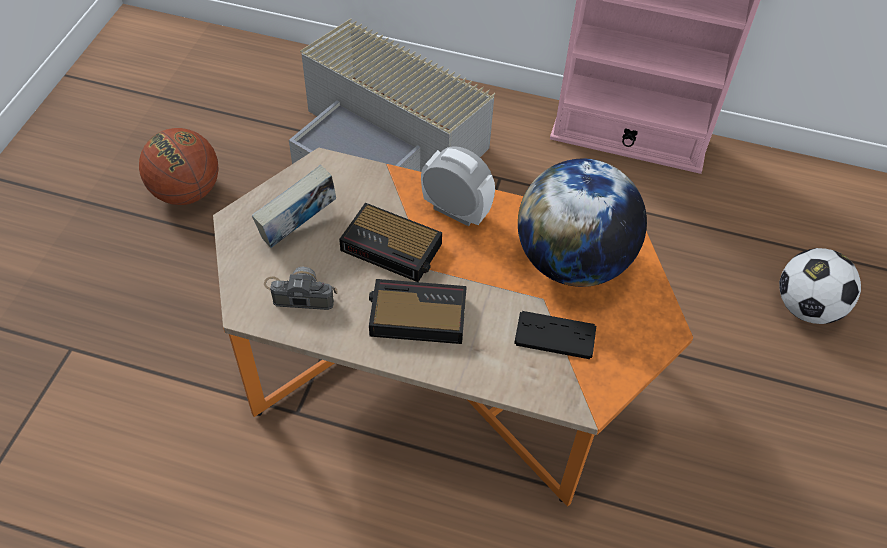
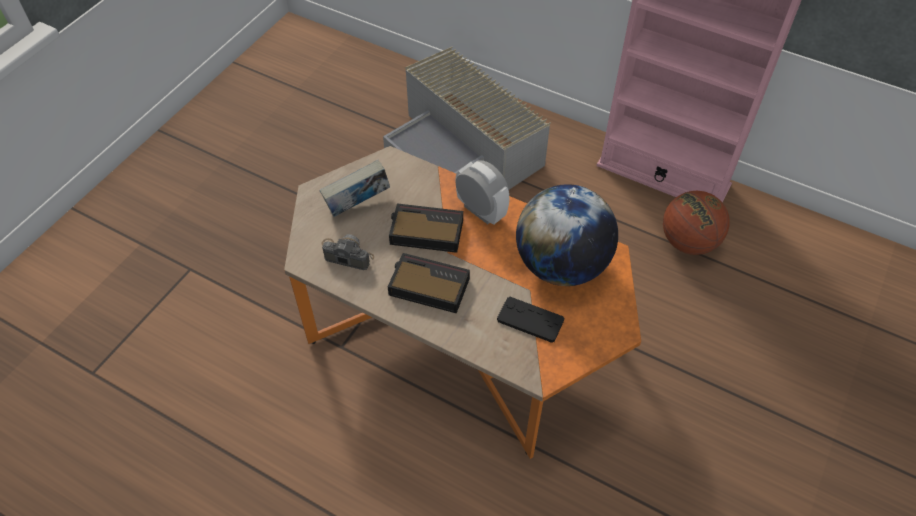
camera: 15 degrees right, 0 degrees up
basketball [139,128,219,205] -> basketball moved to [663,191,729,255]
alarm clock [339,203,442,282] -> alarm clock turned 150 degrees clockwise [389,203,463,253]
football [779,248,861,324] -> none

